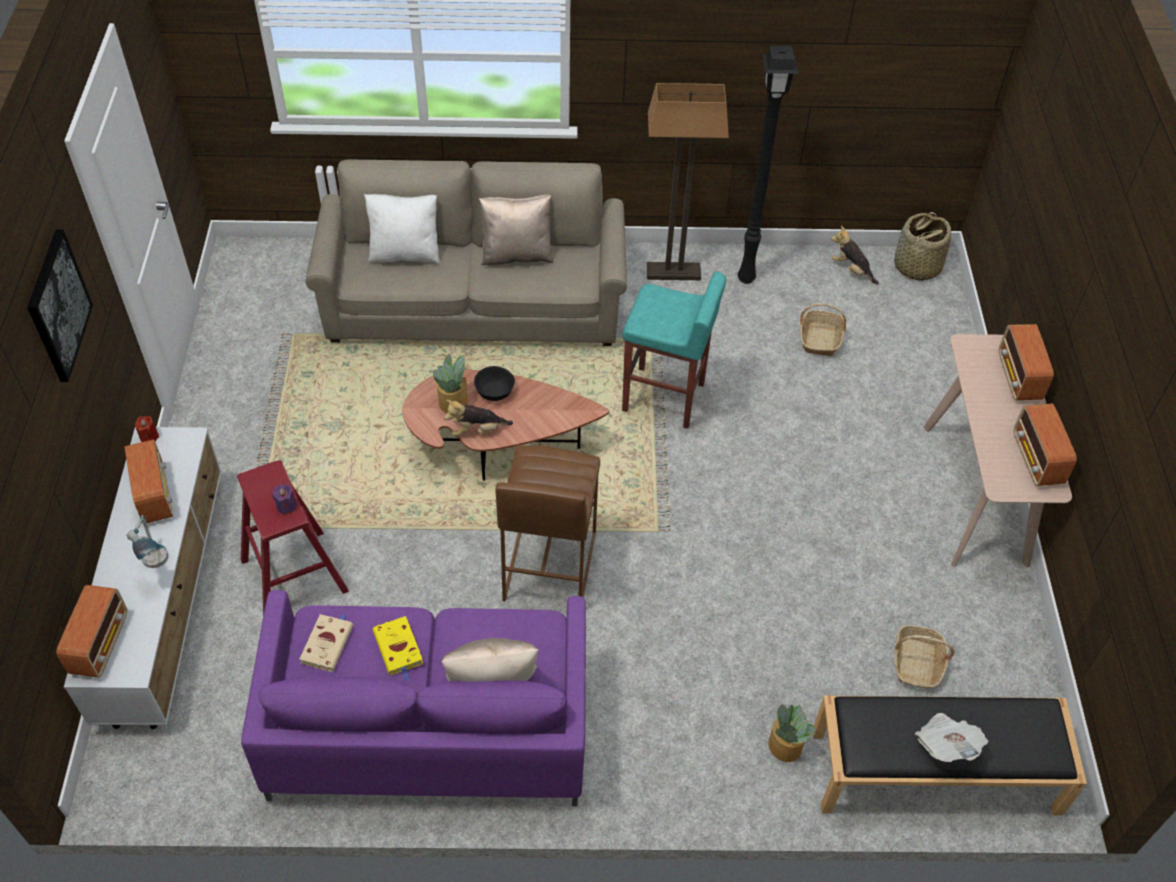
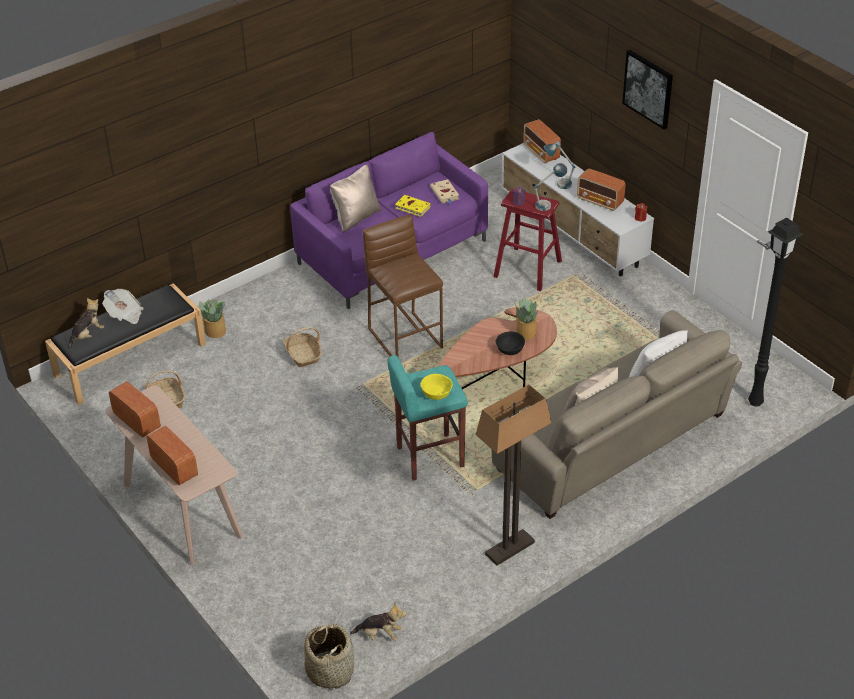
camera: 145 degrees right, 10 degrees down
plush toy [444,400,513,436] -> plush toy moved to [68,298,104,349]
black floor lamp [738,46,798,284] -> black floor lamp moved to [748,218,803,407]
basket [800,303,846,356] -> basket moved to [283,327,322,367]
none -> yellow bowl [421,374,453,400]
none -> table lamp [534,163,567,211]

